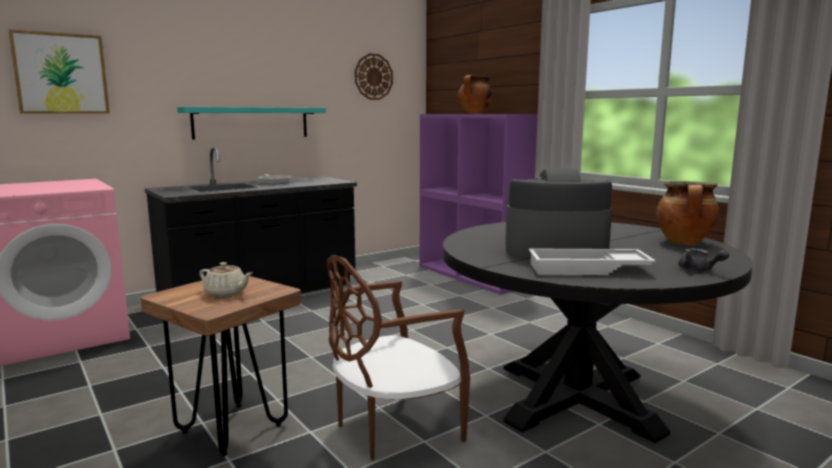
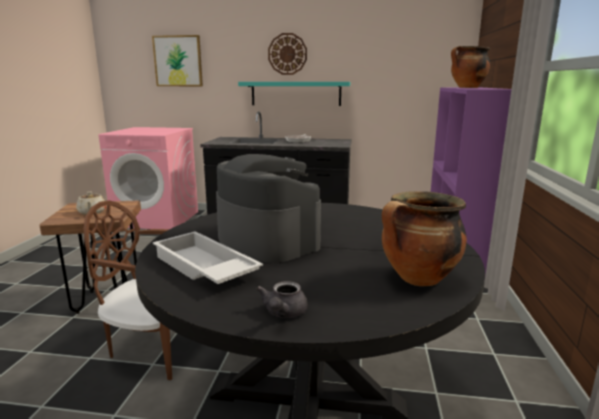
camera: 45 degrees right, 5 degrees up
wall clock [355,53,393,100] -> wall clock moved to [268,33,307,75]

